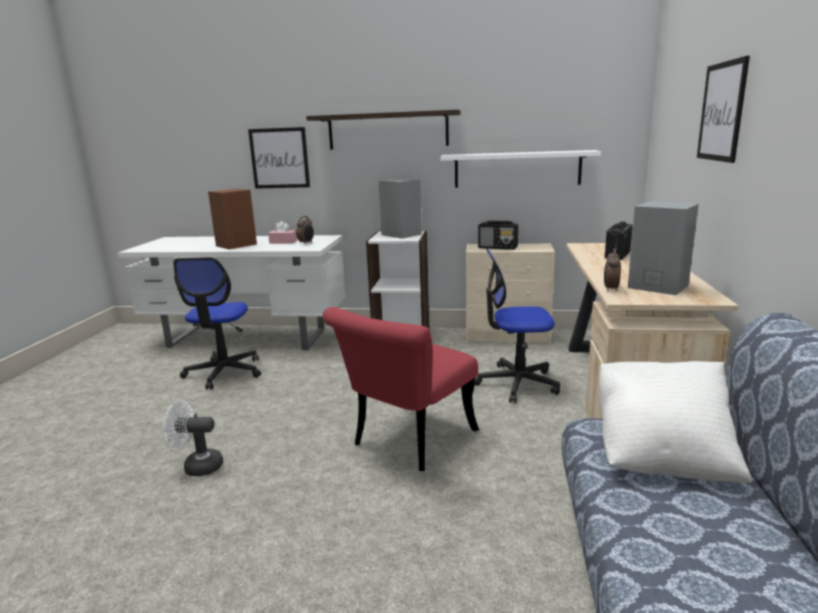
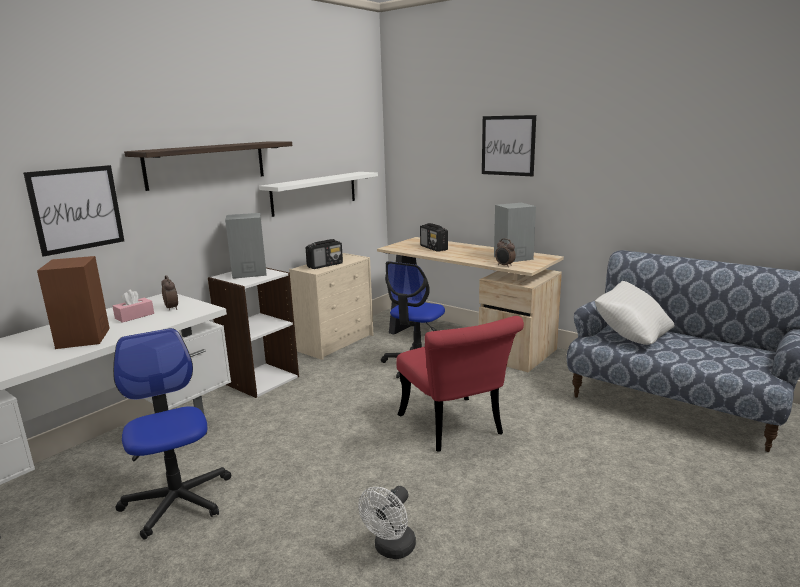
camera: 60 degrees left, 0 degrees up
office chair [173,257,261,390] -> office chair turned 150 degrees counterclockwise [113,328,231,540]

